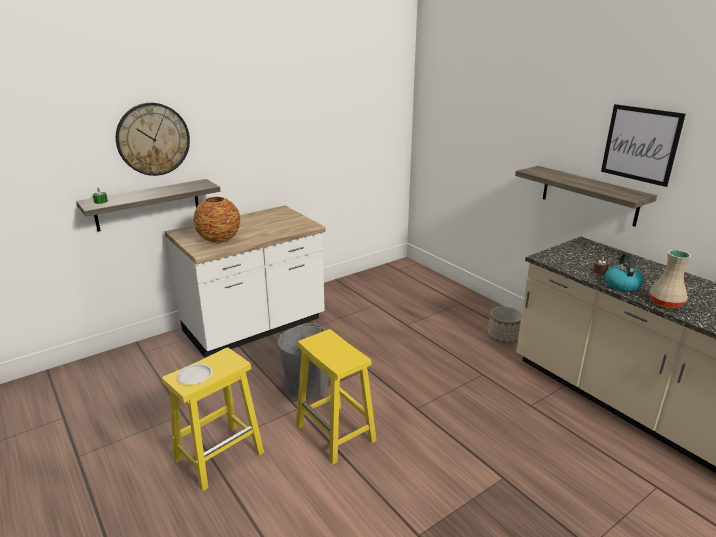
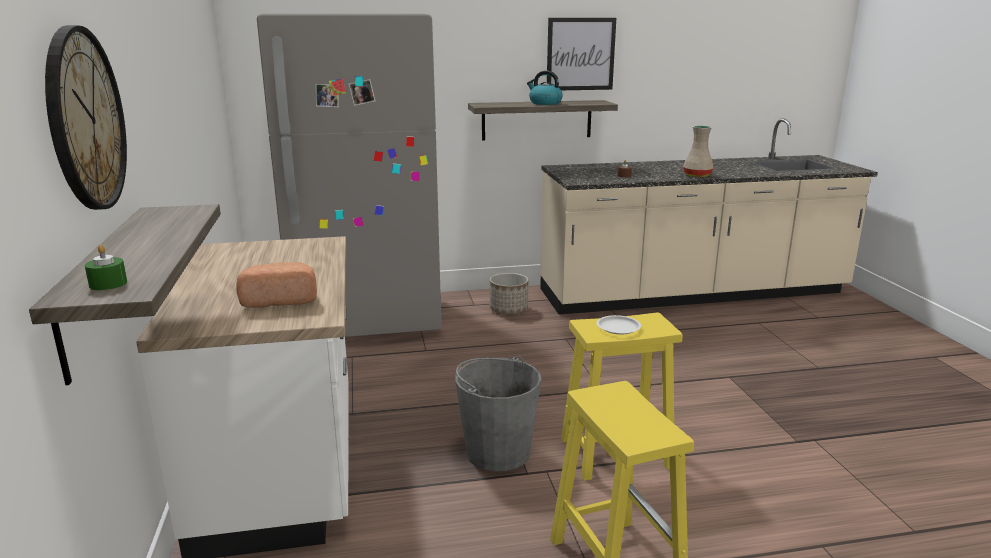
camera: 65 degrees left, 5 degrees down
white plate [177,364,213,385] -> white plate moved to [597,315,641,334]
vase [193,197,241,243] -> bread [237,262,317,308]
kettle [605,253,644,292] -> kettle moved to [527,71,563,105]
none -> grey fridge [257,14,442,337]

